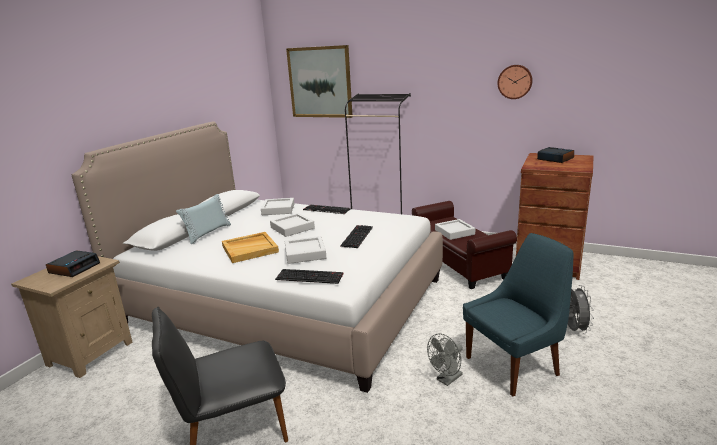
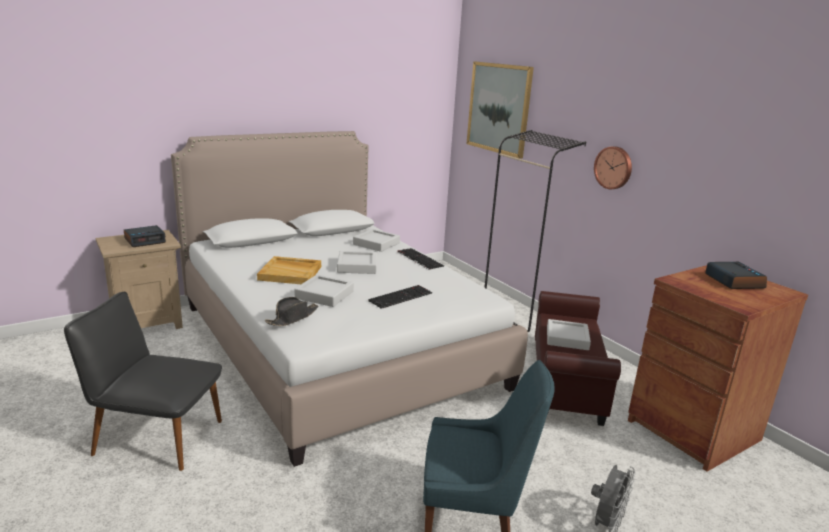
camera: 30 degrees right, 0 degrees up
blue pillow [176,194,231,244] -> none
keyboard [275,269,343,284] -> black hat [265,297,318,326]
grey fan [427,333,463,386] -> none
wall clock [498,65,533,99] -> wall clock moved to [594,146,632,189]

